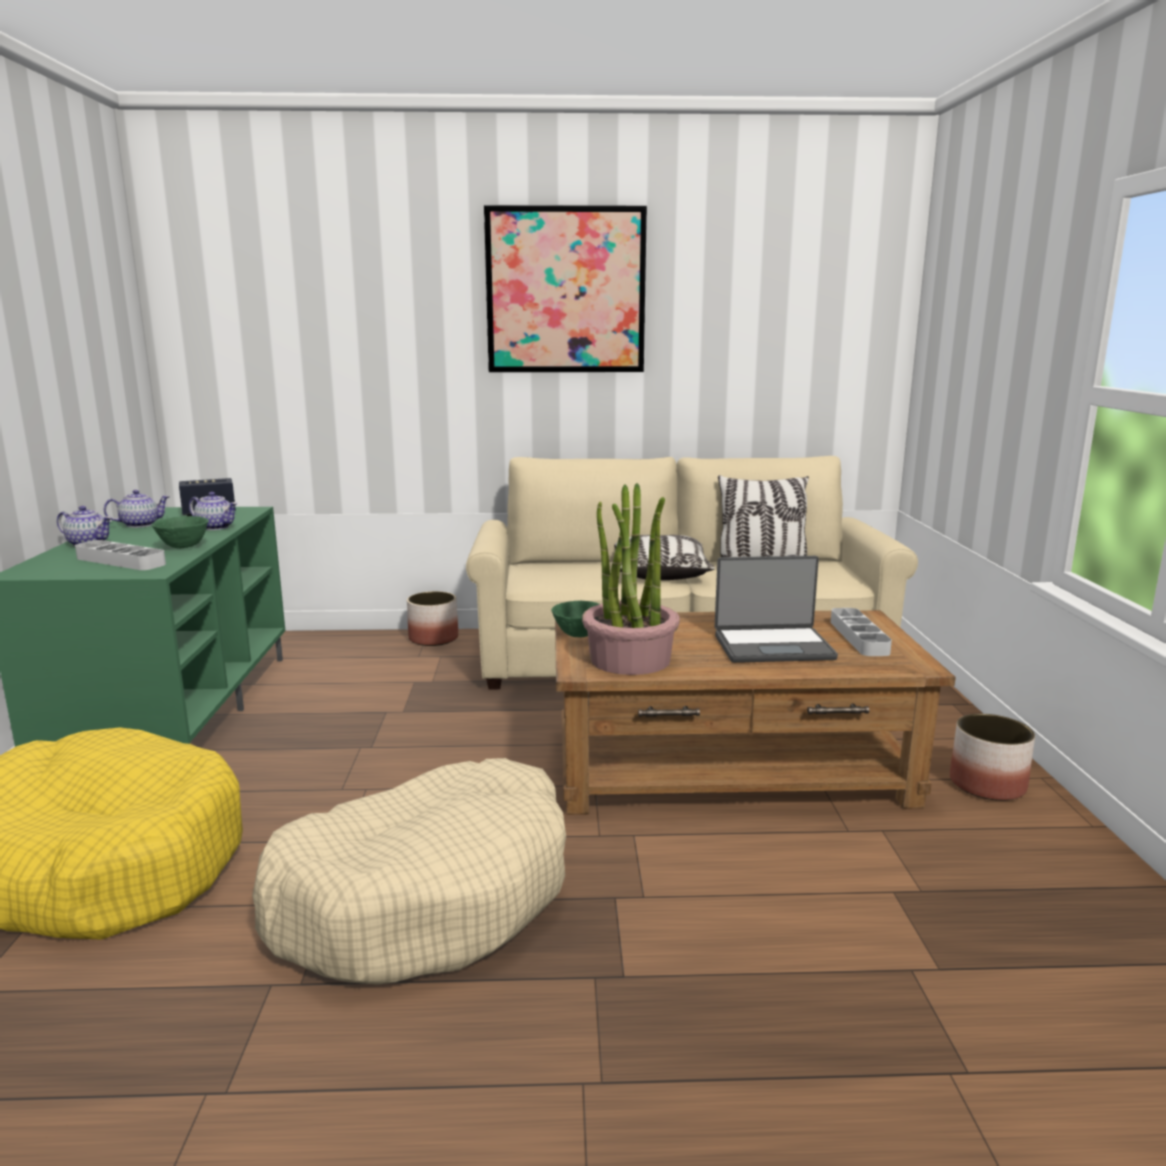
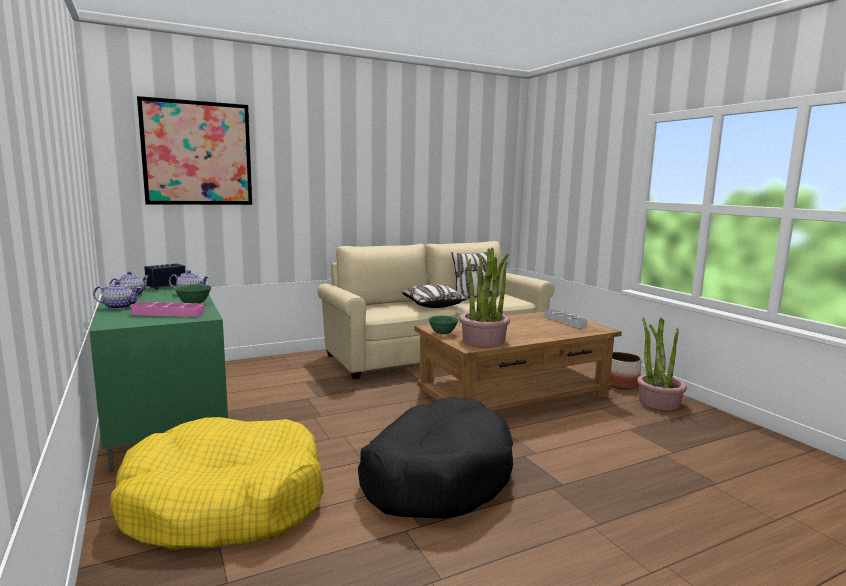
camera: 25 degrees left, 5 degrees down
grey tray [75,540,166,570] -> pink tray [131,302,205,317]
beige dog bed [252,758,566,985] -> black dog bed [358,398,513,518]
planter [407,591,458,646] -> none
picture [484,205,647,372] -> picture moved to [137,96,252,205]
laptop [715,556,838,663] -> none
none -> potted plant [637,317,687,410]

